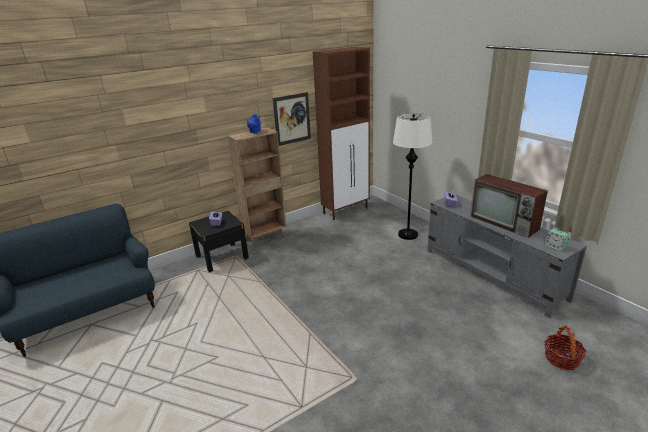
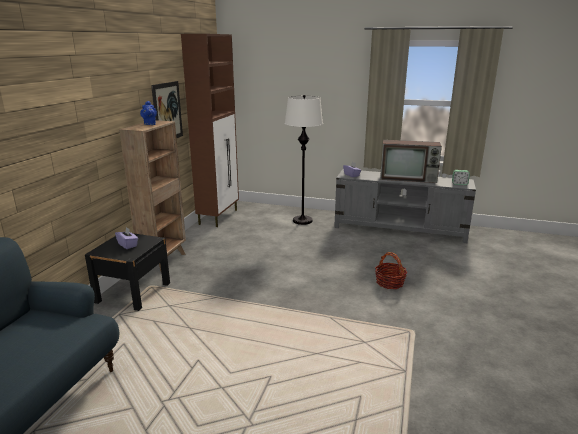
camera: 40 degrees left, 5 degrees down
basket [545,326,586,370] -> basket moved to [375,252,407,289]

